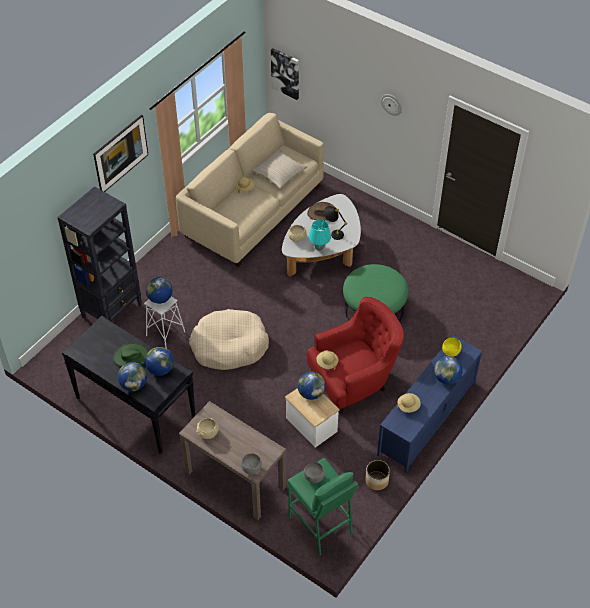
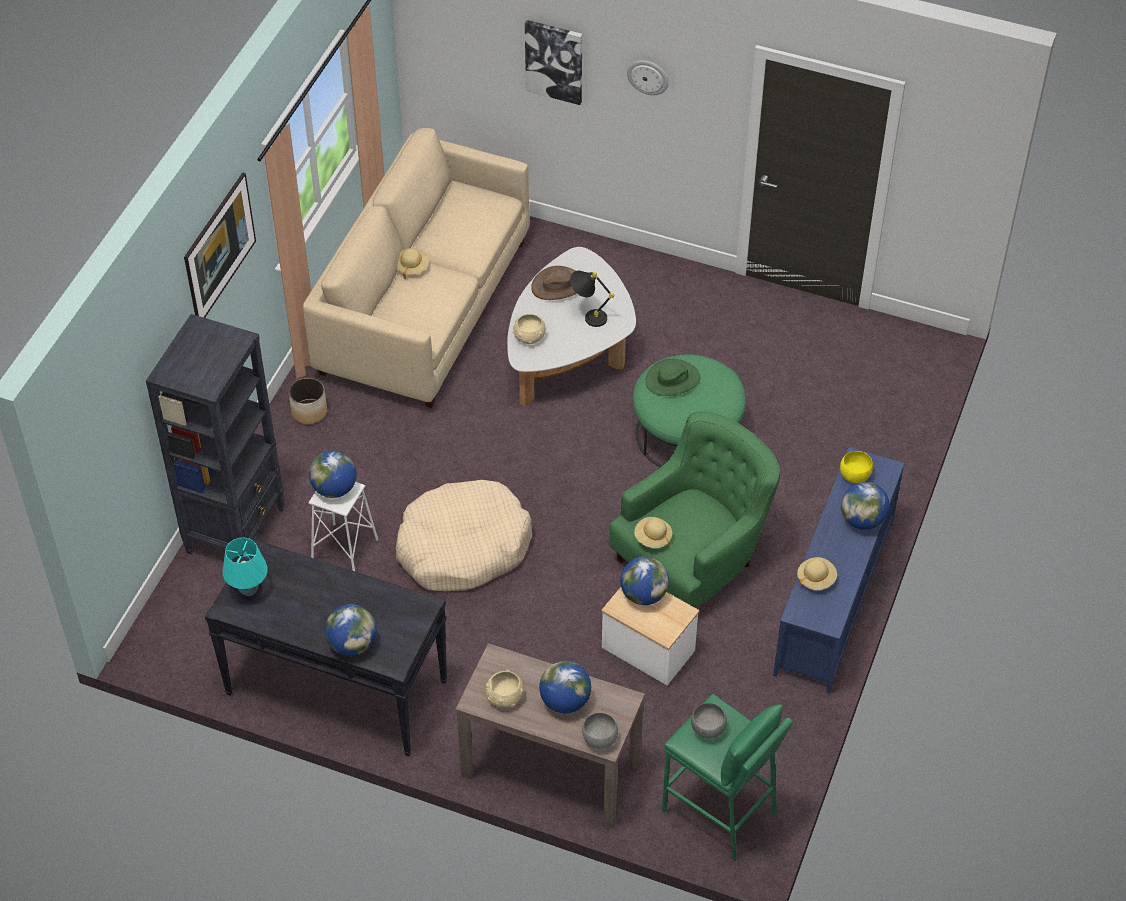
camera: 15 degrees left, 0 degrees up
green hat [113,343,148,366] -> green hat moved to [645,359,700,396]
globe [145,347,174,376] -> globe moved to [539,661,591,713]
beige pillow [251,149,308,188] -> none
picture [271,48,299,100] -> picture moved to [525,20,582,105]
red armchair [307,297,404,414] -> green armchair [609,411,780,608]
turquoise table lamp [309,219,331,251] -> turquoise table lamp moved to [223,538,268,596]
planter [365,460,390,490] -> planter moved to [289,377,327,424]

